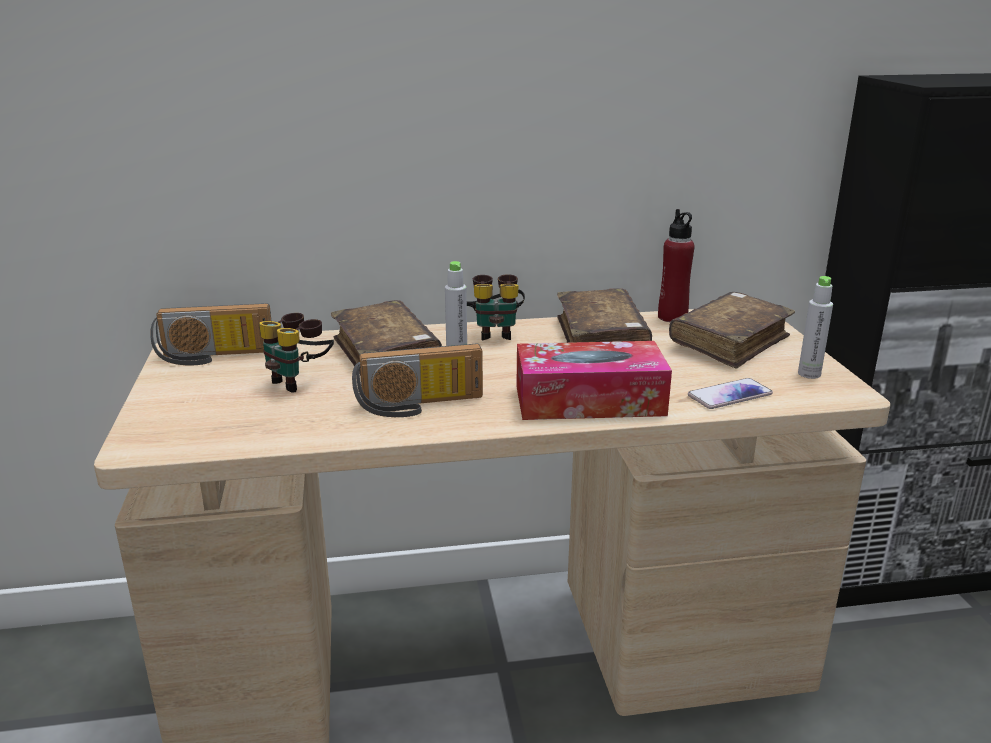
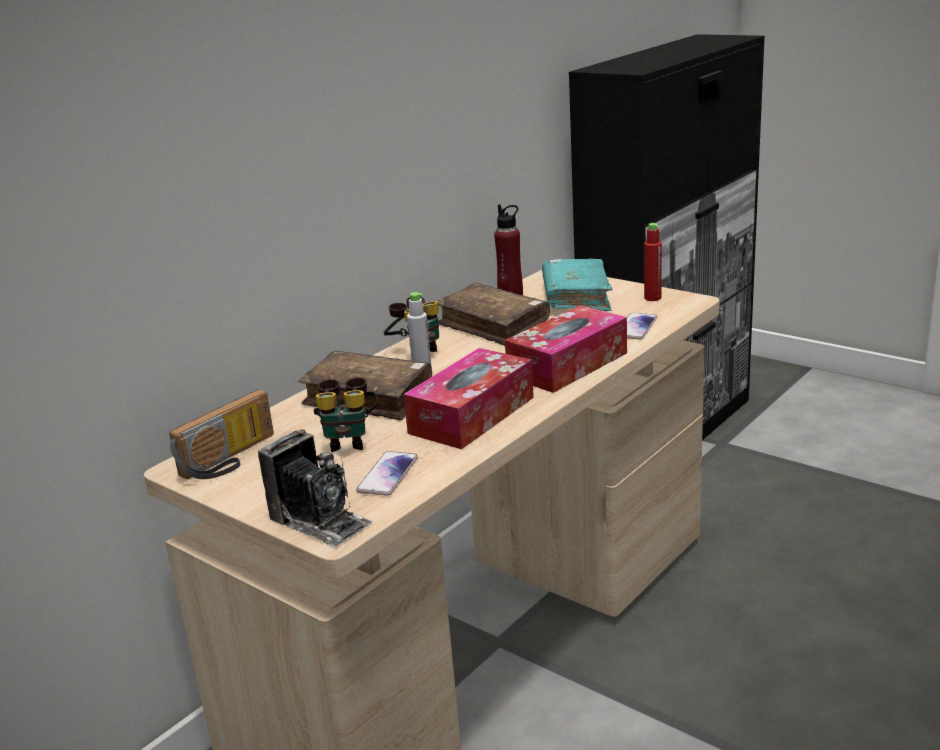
camera: 40 degrees left, 0 degrees up
radio [352,344,483,417] -> tissue box [403,348,534,449]
brown book [669,292,795,369] -> turquoise book [542,259,612,311]
grey bottle [798,276,833,379] -> red bottle [644,223,662,301]
none -> camera [258,429,373,547]
none -> phone [356,451,418,496]

